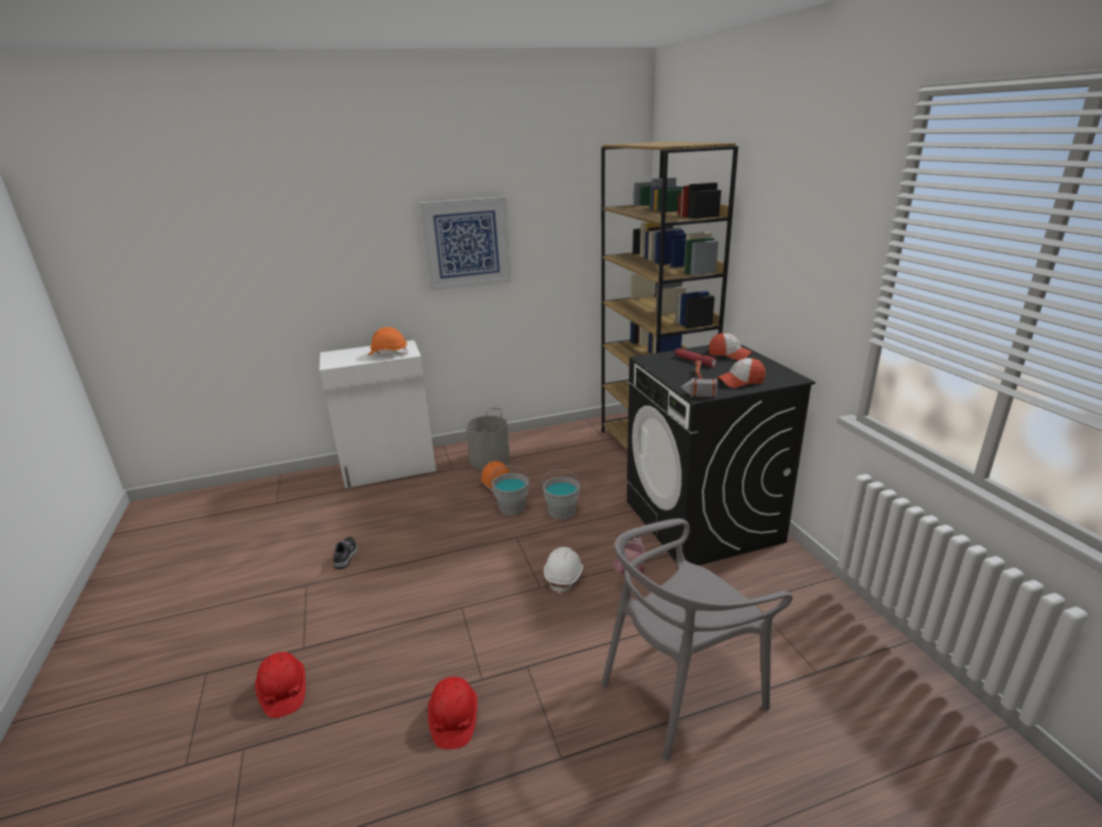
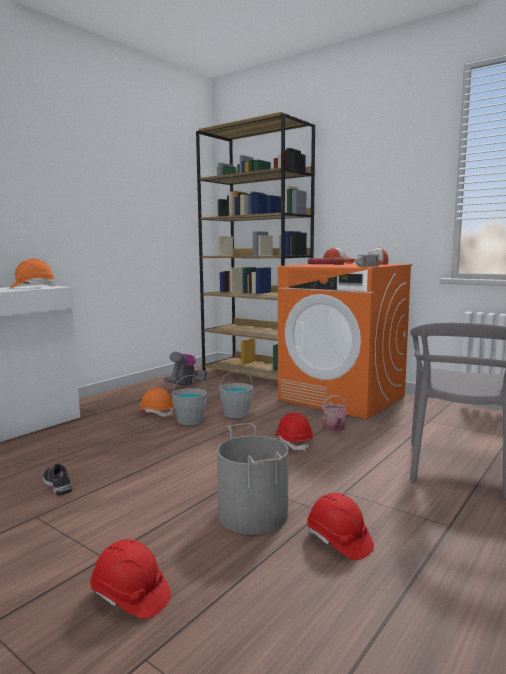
camera: 35 degrees left, 15 degrees down
picture [419,196,511,291] -> none
grey bucket [466,407,510,470] -> grey bucket moved to [217,423,288,535]
white hard hat [544,547,583,594] -> red hard hat [275,413,313,451]
black washing machine [627,344,815,565] -> orange washing machine [278,263,412,419]
none -> vacuum cleaner [164,352,208,386]

